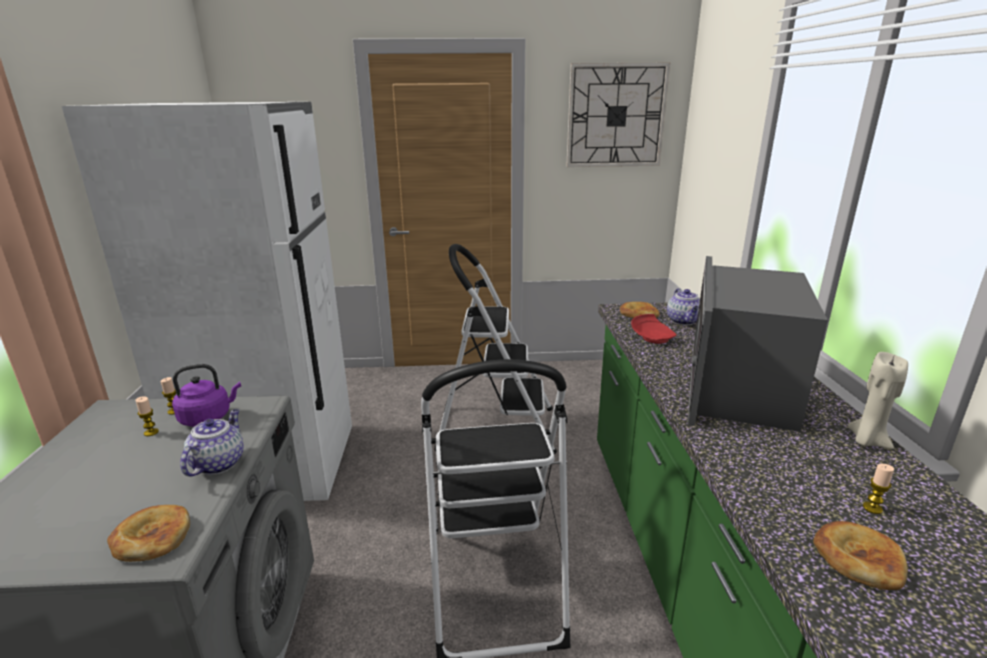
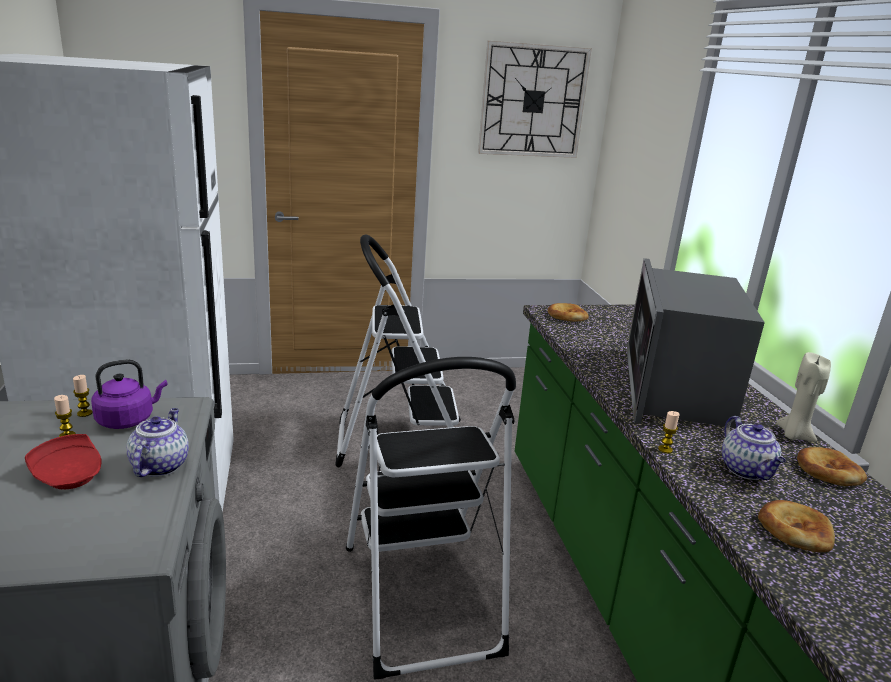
camera: 10 degrees left, 0 degrees up
bread [107,505,190,562] -> bread moved to [797,447,867,486]
red plate [631,314,676,344] -> red plate moved to [25,434,102,489]
teapot [667,288,700,325] -> teapot moved to [722,416,786,480]
candle [863,464,894,514] -> candle moved to [658,411,680,453]

